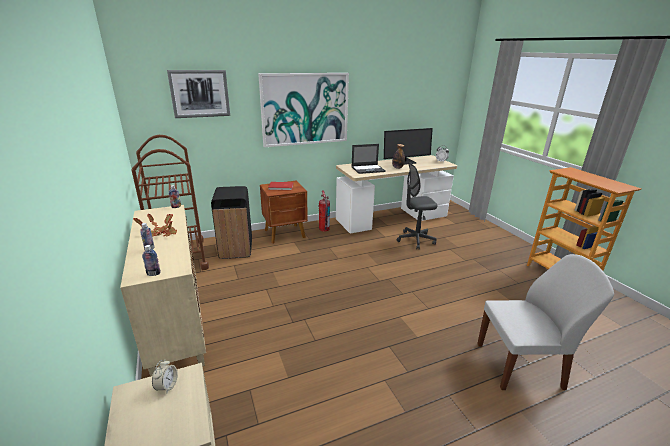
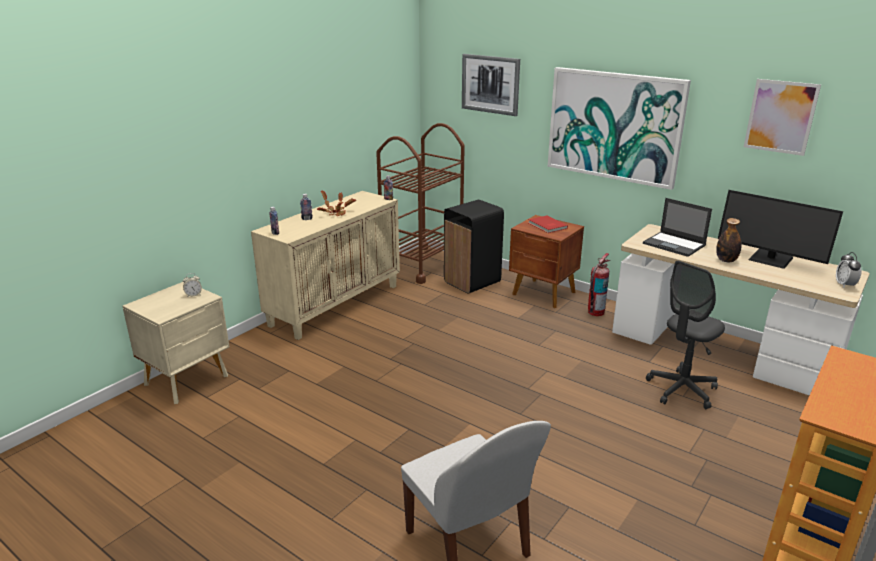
camera: 60 degrees right, 0 degrees up
grey office chair [397,162,438,249] -> grey office chair turned 90 degrees counterclockwise [646,261,725,409]
none -> picture [744,79,821,156]

